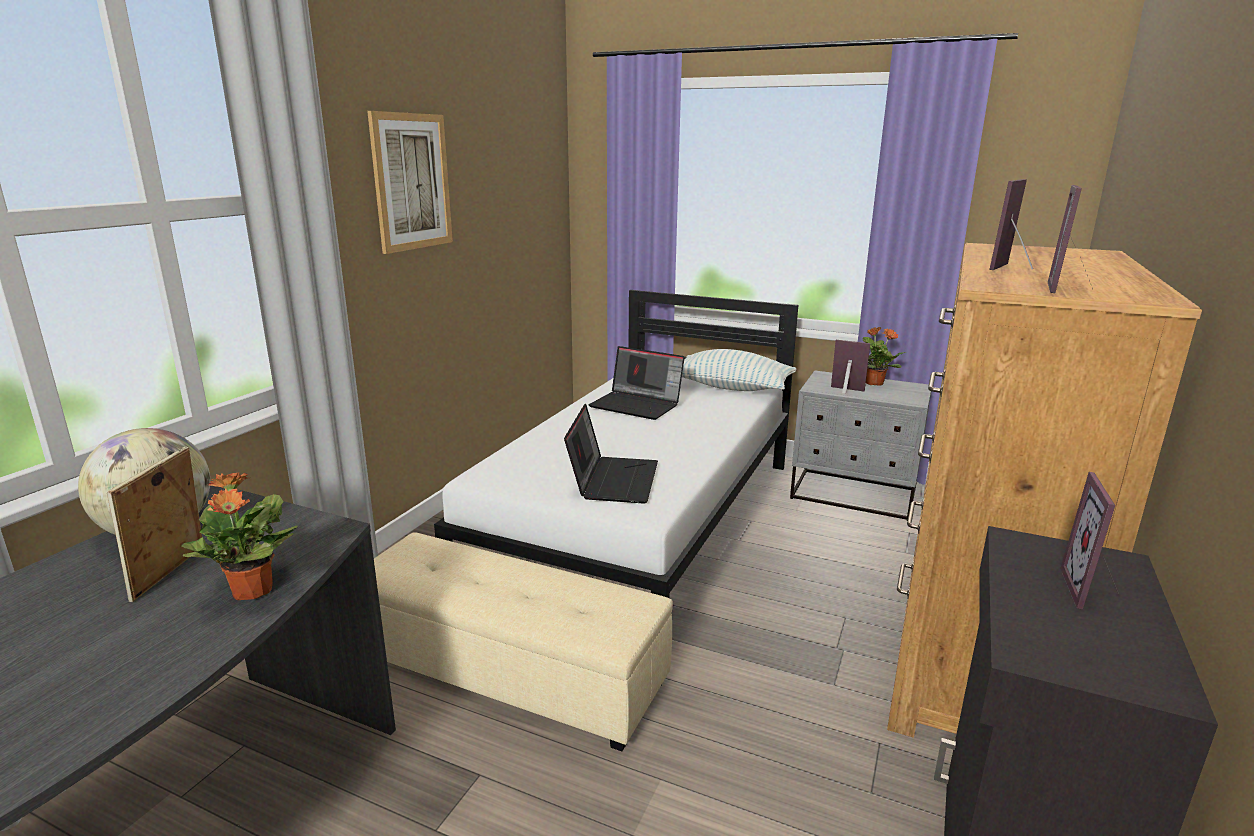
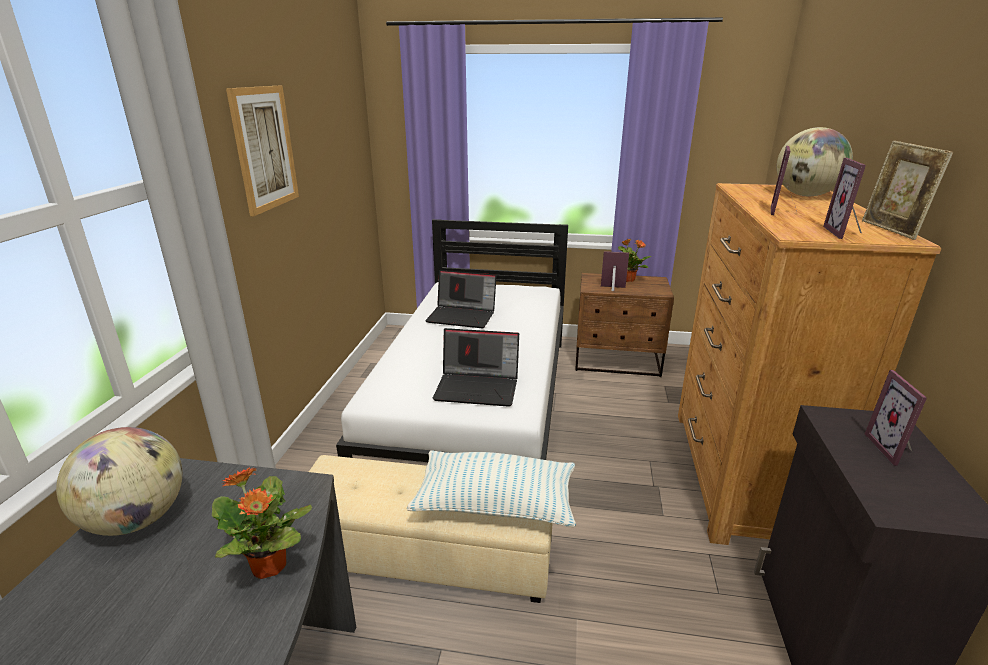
camera: 15 degrees left, 5 degrees up
picture frame [107,447,202,602] -> picture frame moved to [862,141,953,240]
laptop [564,404,658,504] -> laptop turned 105 degrees clockwise [433,328,519,407]
pillow [682,349,796,391] -> pillow moved to [407,450,576,527]
grey nightstand [790,370,931,521] -> brown nightstand [575,273,674,377]
none -> globe [777,127,853,196]

